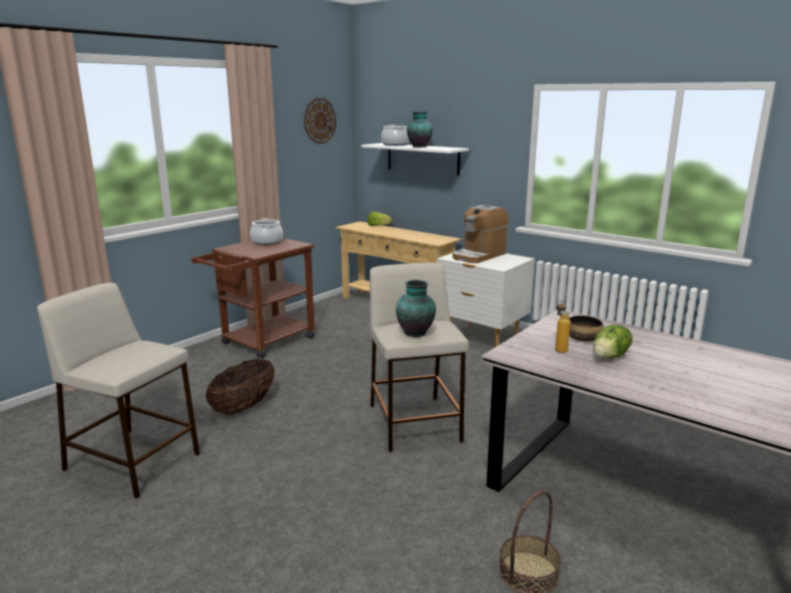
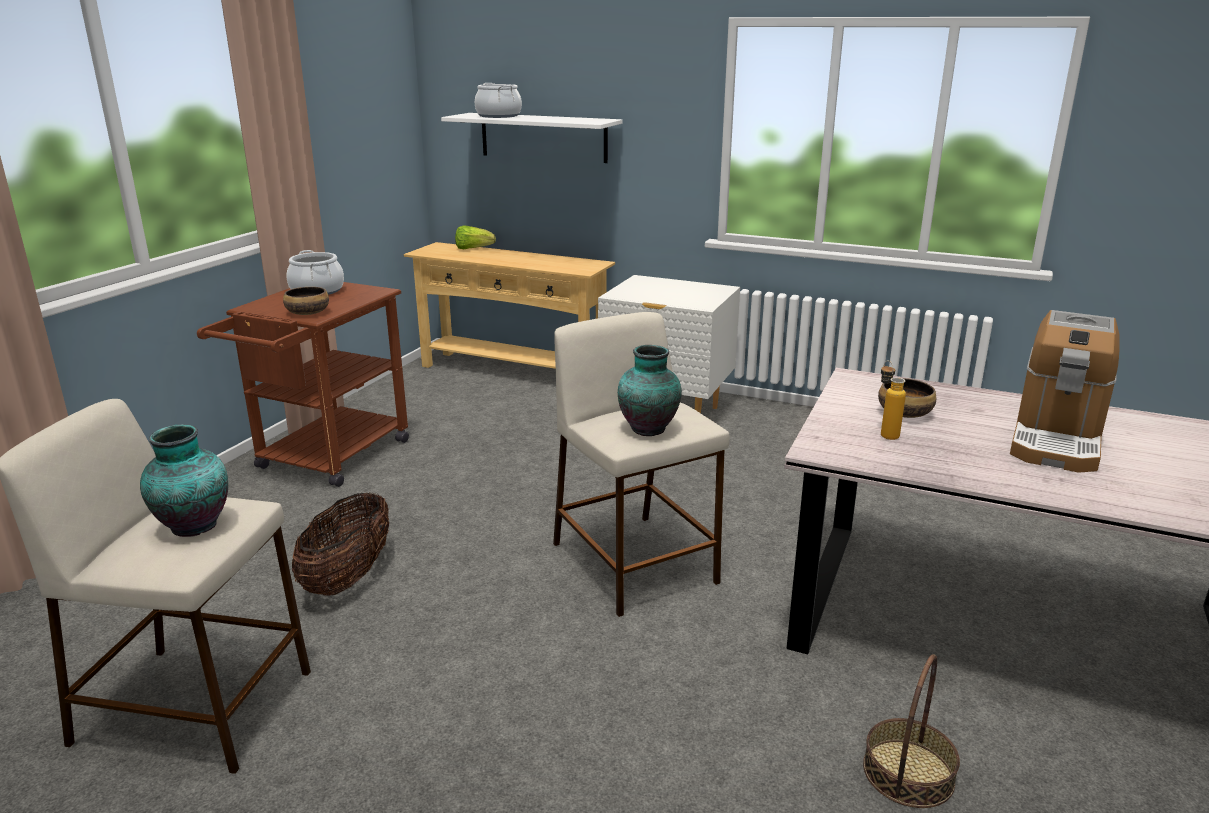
camera: 15 degrees left, 5 degrees up
wall clock [304,98,336,144] -> none
vase [407,111,433,148] -> vase moved to [140,424,228,537]
coffee machine [453,205,508,263] -> coffee machine moved to [1010,310,1119,473]
lettuce [594,324,633,359] -> none
none -> bowl [283,287,329,315]

